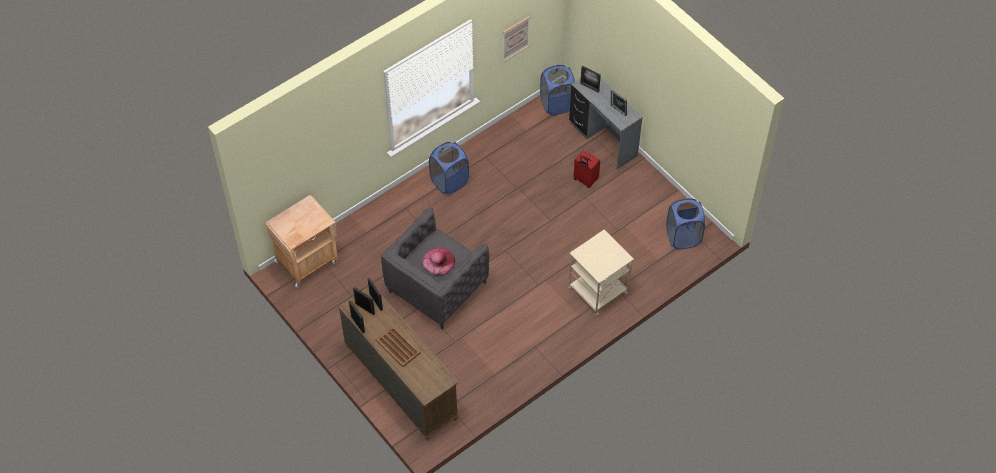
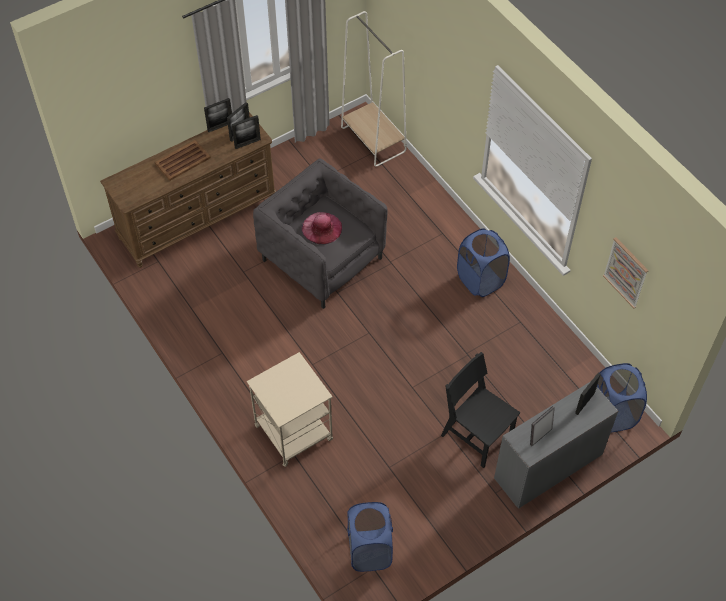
camera: 95 degrees right, 0 degrees up
brown cart [265,195,338,287] -> clothes rack [341,11,407,167]
red suitcase [573,150,600,188] -> black chair [441,352,520,468]

